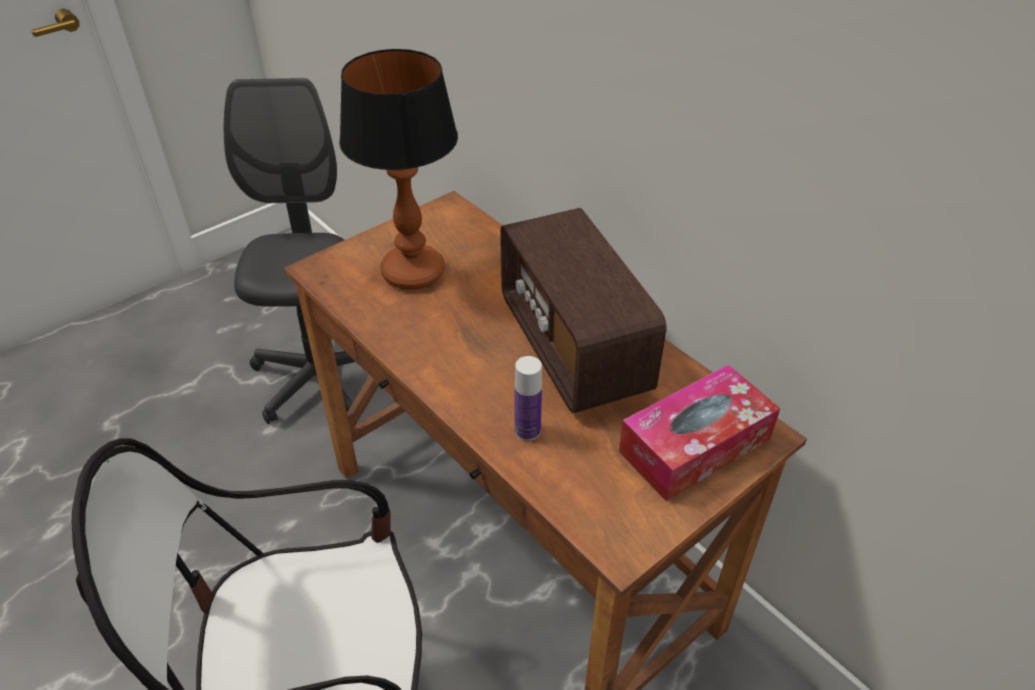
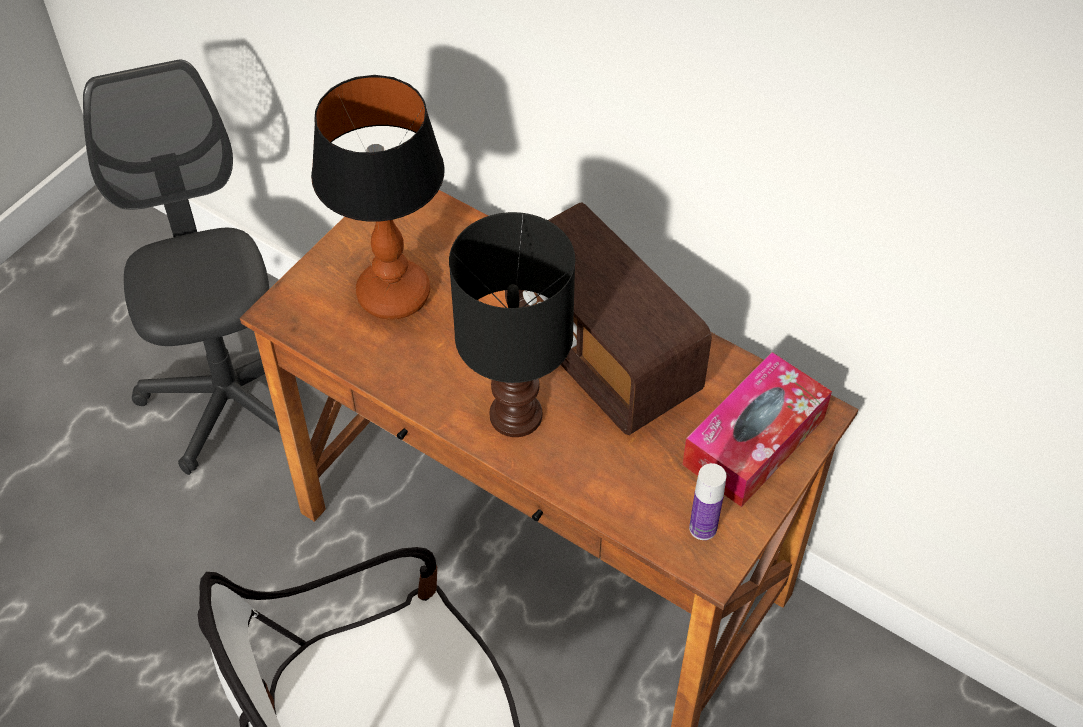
camera: 15 degrees left, 10 degrees up
bottle [515,356,542,441] -> bottle moved to [689,463,726,540]
none -> black table lamp [449,212,575,437]

